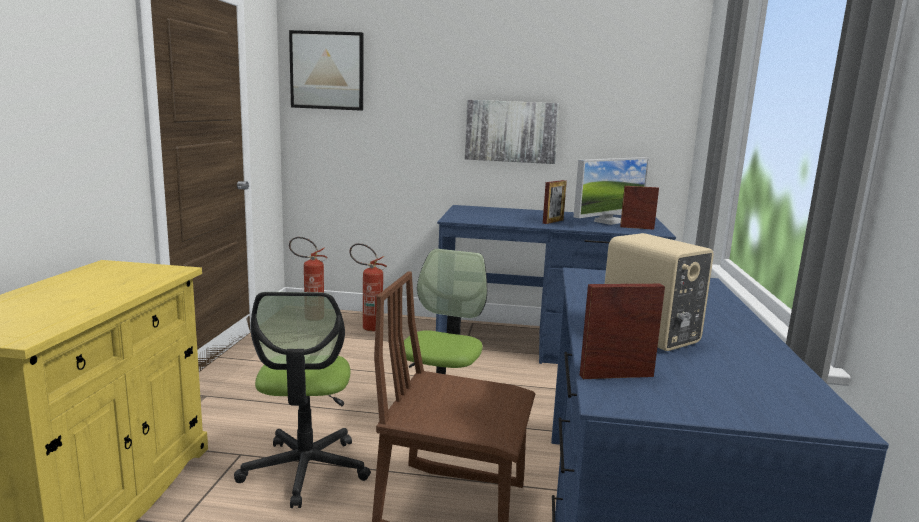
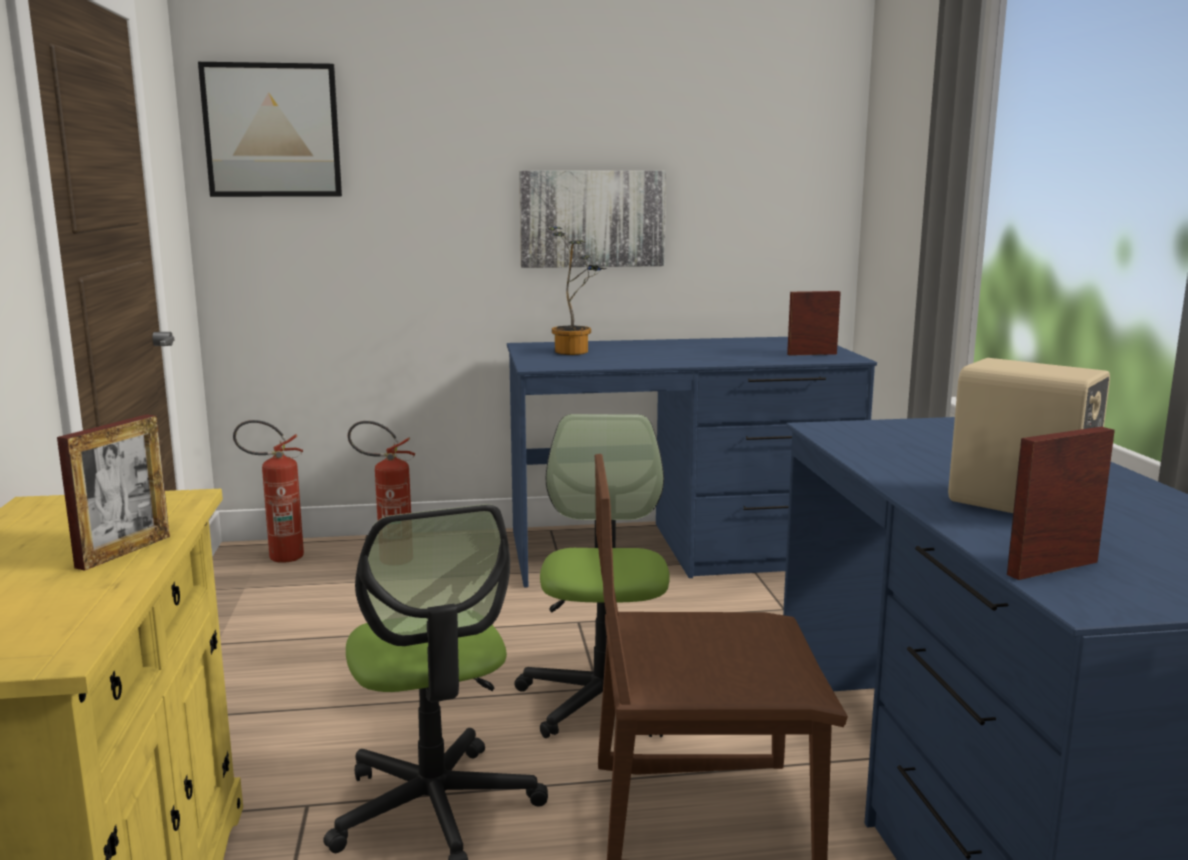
camera: 15 degrees left, 0 degrees up
picture frame [543,180,567,224] -> picture frame moved to [57,414,170,571]
monitor [574,157,649,225] -> none
none -> potted plant [548,226,607,355]

